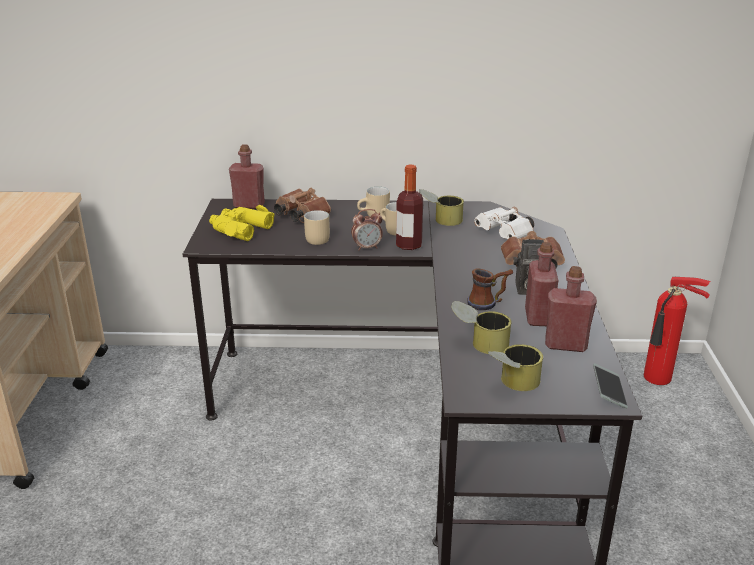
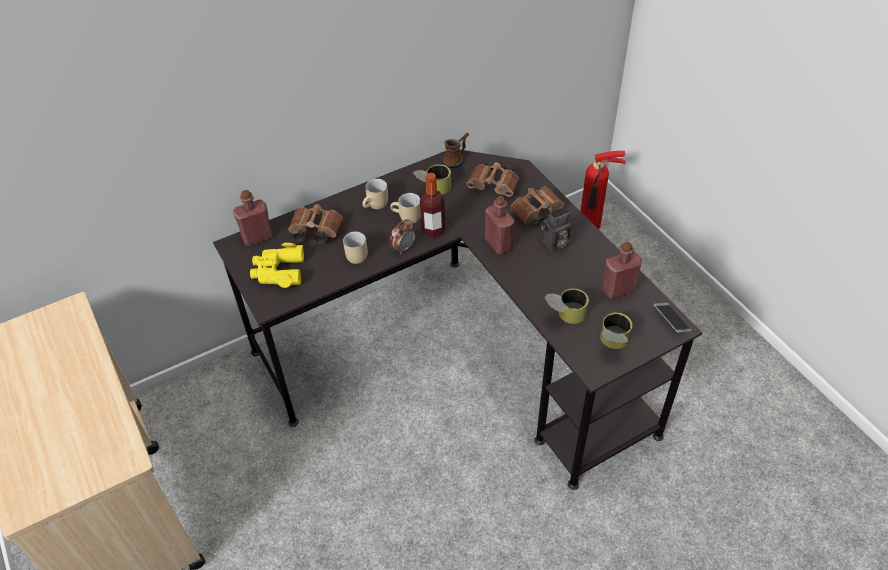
camera: 30 degrees left, 20 degrees up
mug [468,269,513,310] -> mug moved to [443,133,469,168]
white binoculars [474,207,534,239] -> brown binoculars [467,162,519,197]
red bottle [525,242,558,326] -> red bottle moved to [485,196,515,254]

